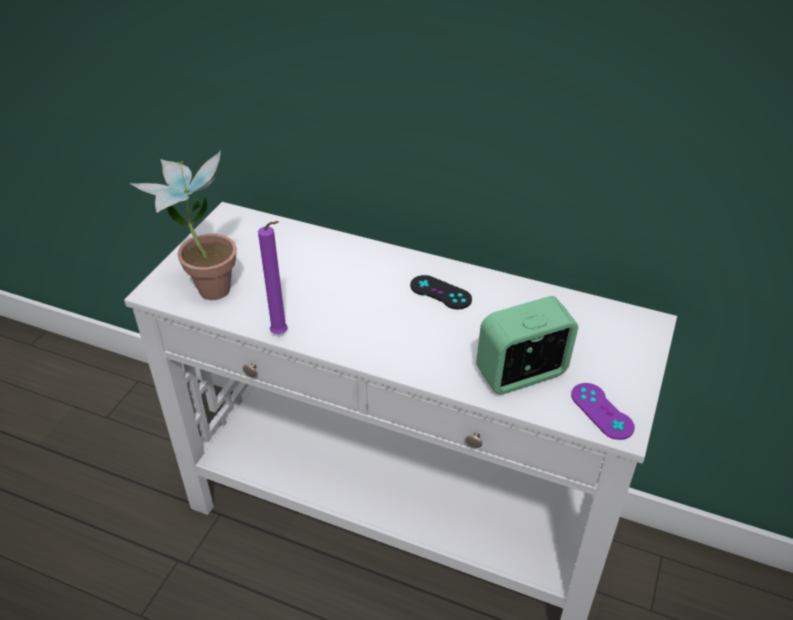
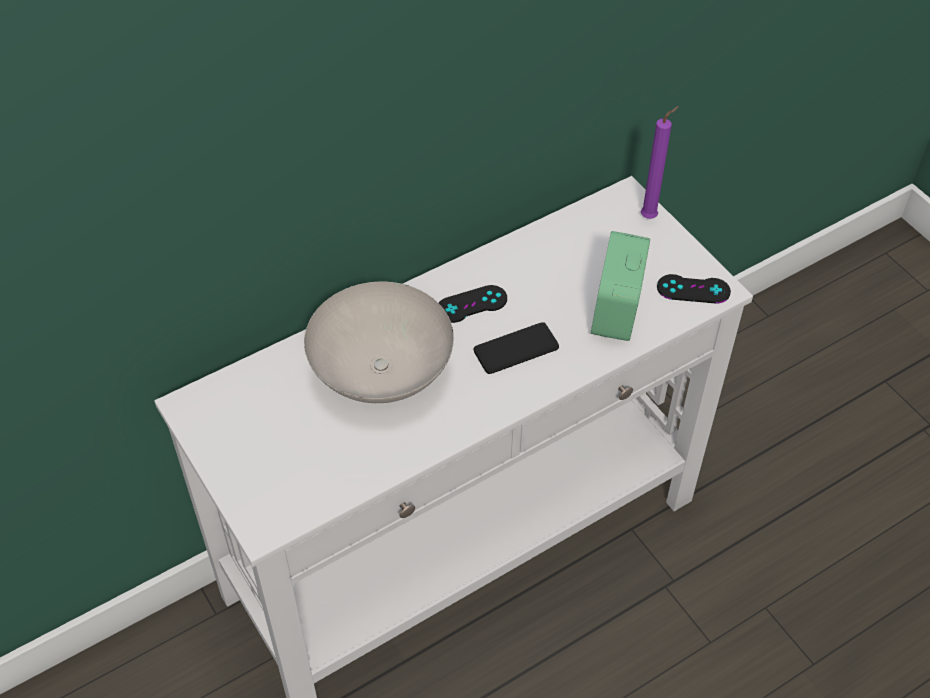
camera: 55 degrees left, 10 degrees up
potted plant [130,150,237,300] -> none
purple candle [258,221,288,334] -> purple candle moved to [641,106,679,219]
purple game controller [571,383,635,440] -> black game controller [657,274,731,303]
none -> white bowl [304,282,454,403]
none -> phone [474,322,559,374]

